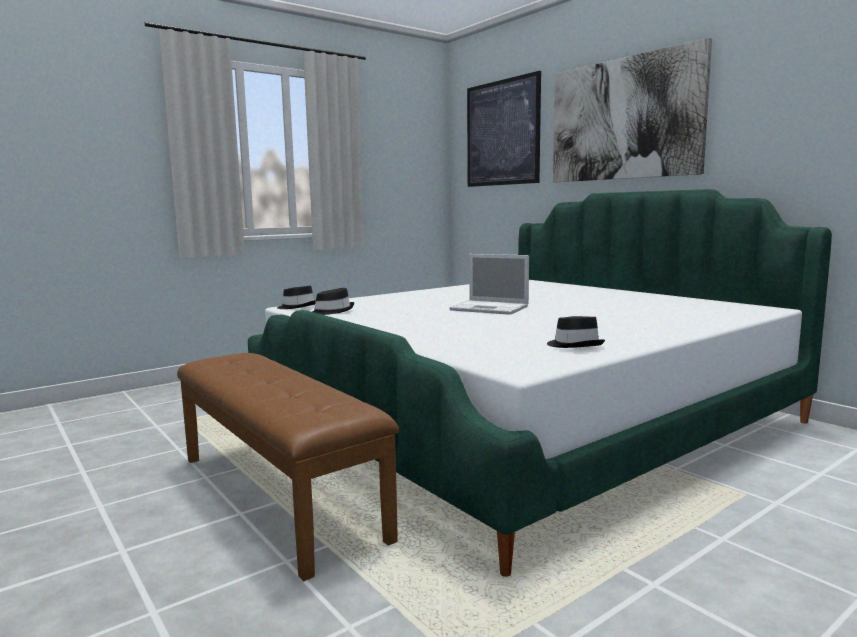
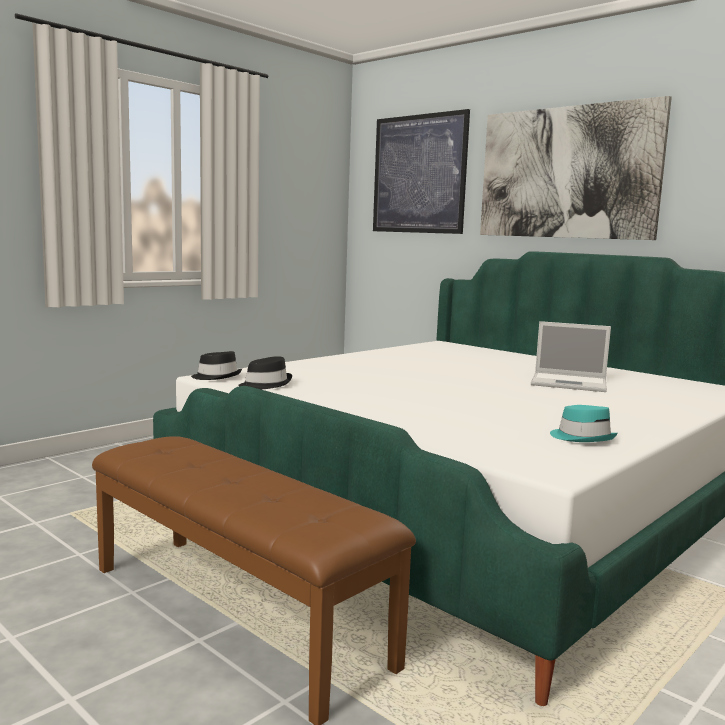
camera: 10 degrees left, 0 degrees up
laptop [449,254,529,315] -> laptop moved to [531,321,611,392]
black hat [547,316,605,348] -> turquoise hat [550,405,618,442]

